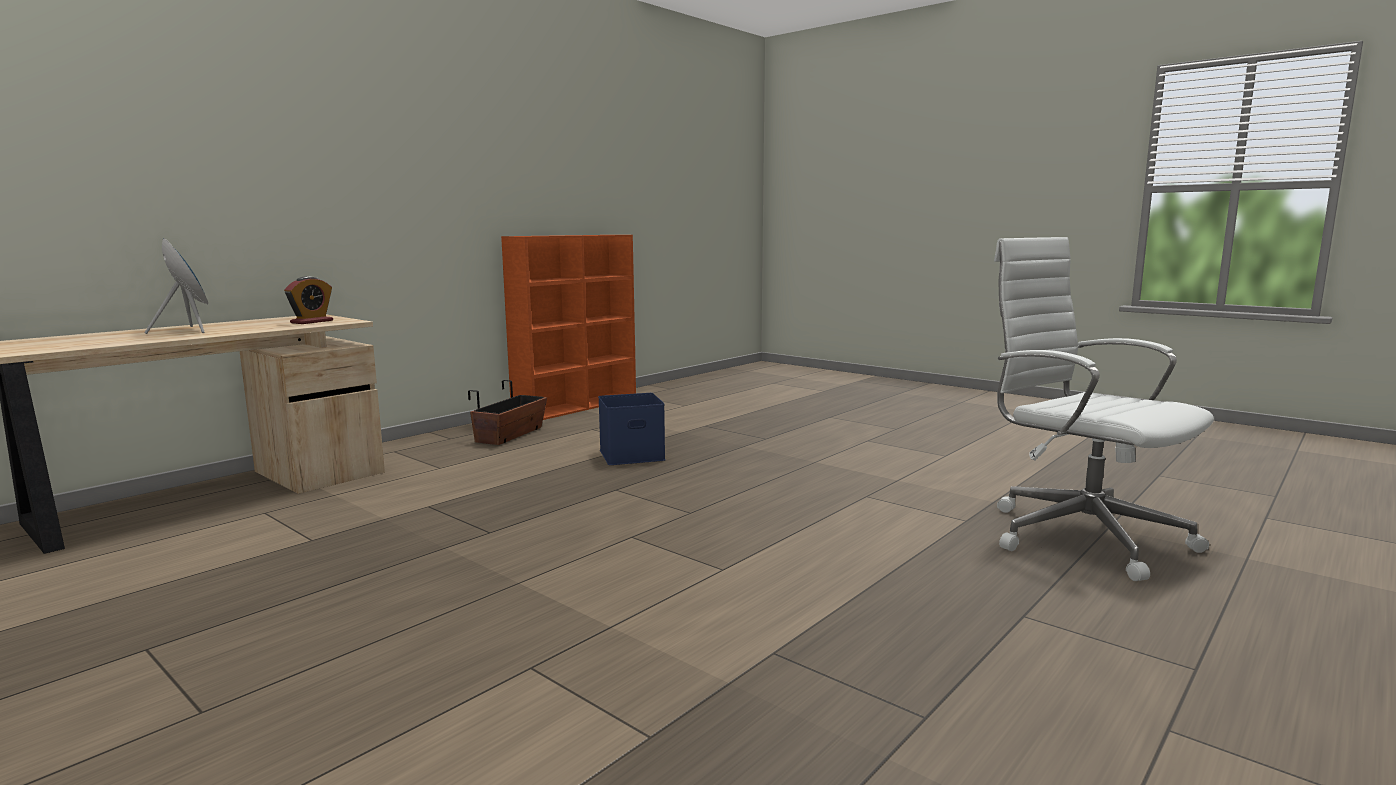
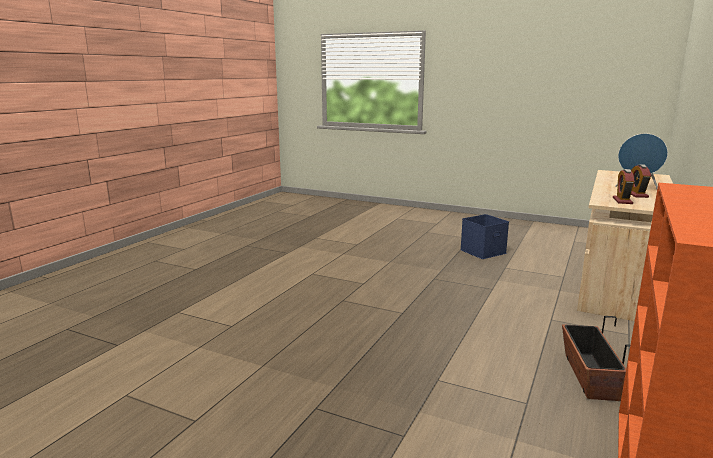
camera: 165 degrees right, 5 degrees up
blue storage box [598,393,666,465] -> blue storage box moved to [460,214,509,259]
white office chair [994,237,1214,581] -> none
none -> alarm clock [631,164,651,198]

